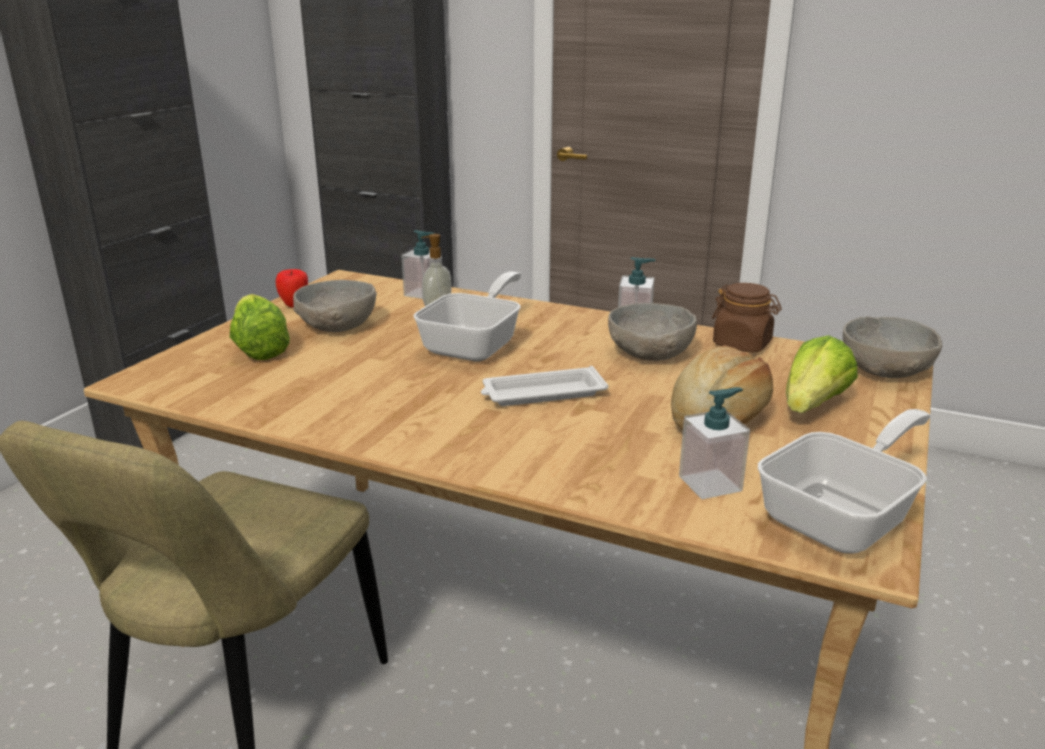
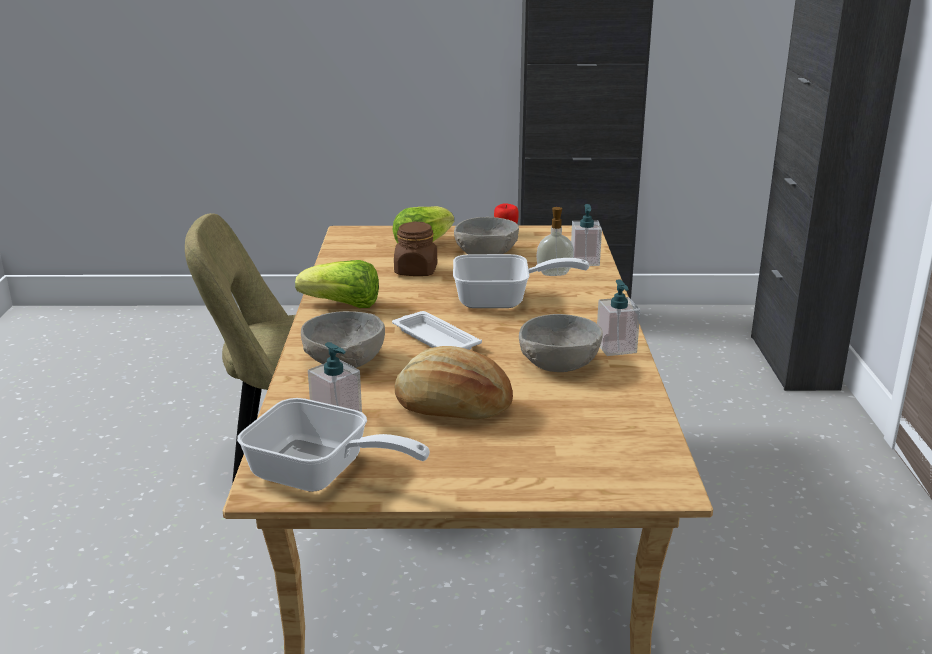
camera: 65 degrees right, 0 degrees up
brown jar [712,283,782,353] -> brown jar moved to [394,221,437,276]
lettuce [786,335,858,413] -> lettuce moved to [295,260,379,308]
grey bowl [843,316,942,378] -> grey bowl moved to [301,311,385,368]

